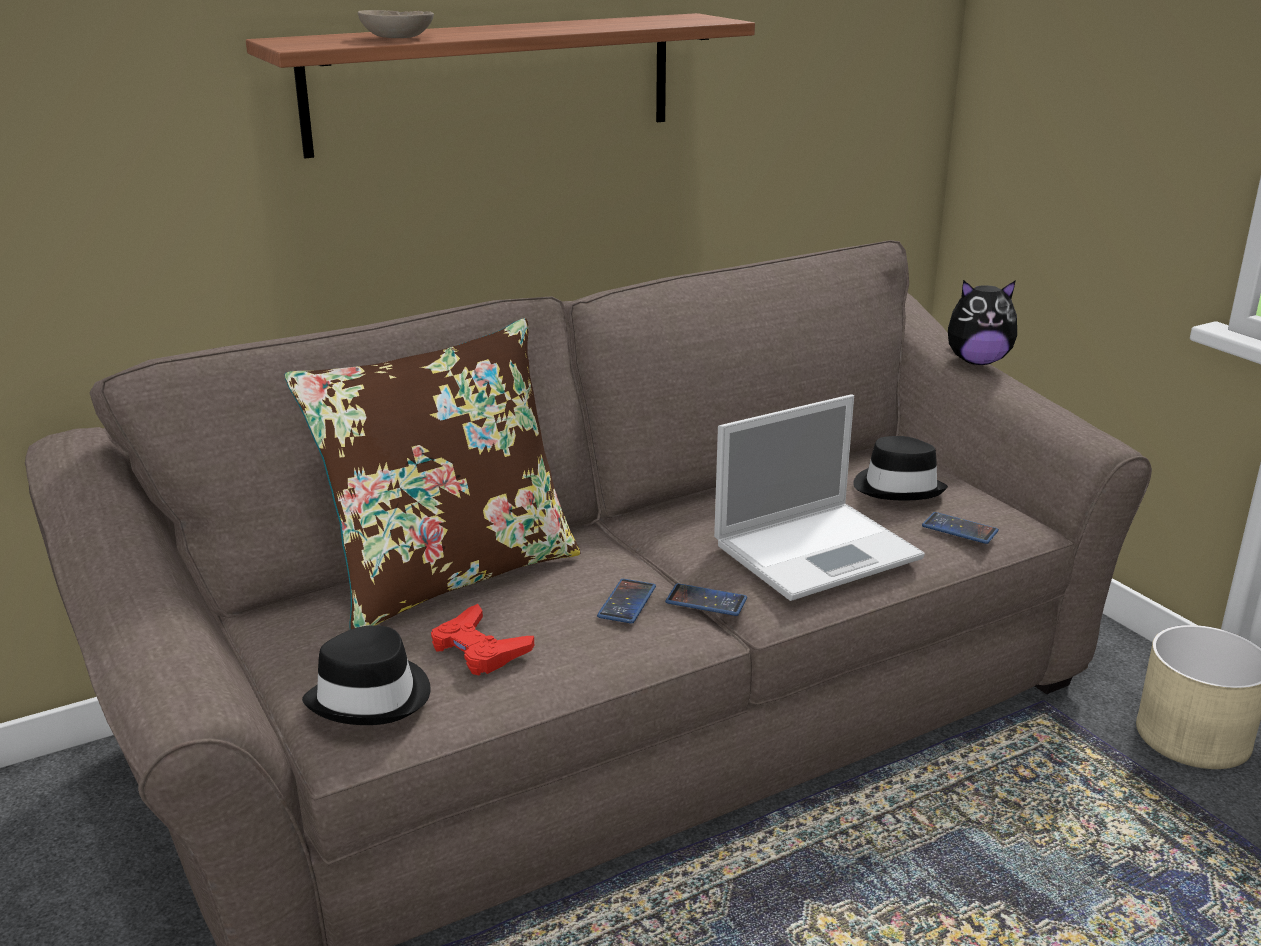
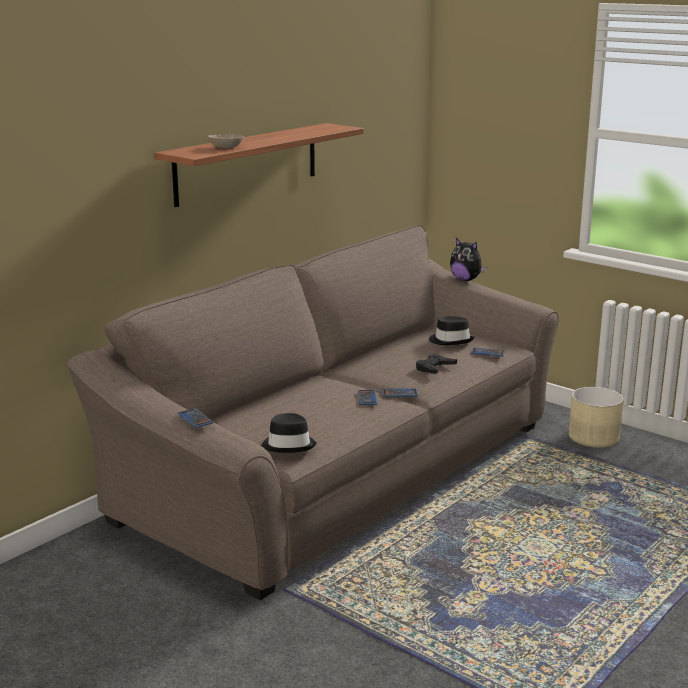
camera: 20 degrees left, 5 degrees down
brown pillow [284,318,581,630] -> none
red game controller [431,604,534,675] -> none
laptop [714,395,925,601] -> black game controller [416,354,457,374]
plush toy [948,280,1017,365] -> plush toy turned 60 degrees clockwise [450,238,488,281]
none -> phone [178,408,213,428]

